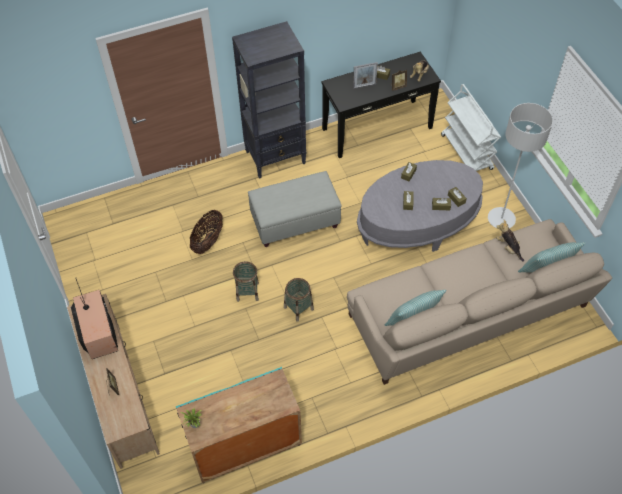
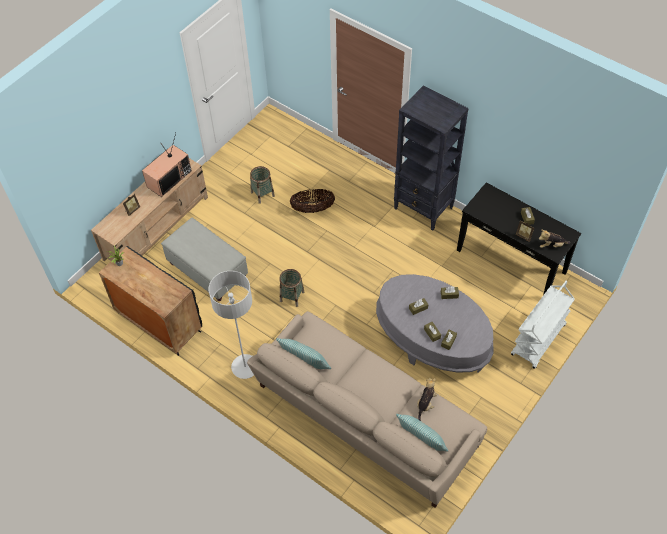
camera: 60 degrees right, 0 degrees up
turquoise cabinet [176,366,302,483] -> black cabinet [99,246,202,356]
basket [233,261,259,302] -> basket moved to [250,166,275,204]
grey ottoman [248,171,342,247] -> grey ottoman moved to [161,217,248,301]
picture frame [353,62,378,89] -> none
grey floor lamp [488,103,553,229] -> grey floor lamp moved to [208,271,254,379]

